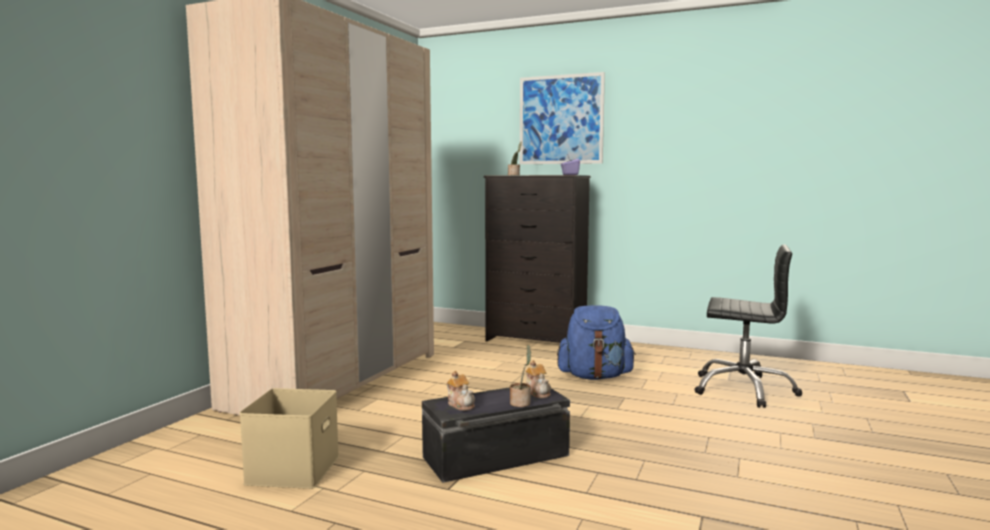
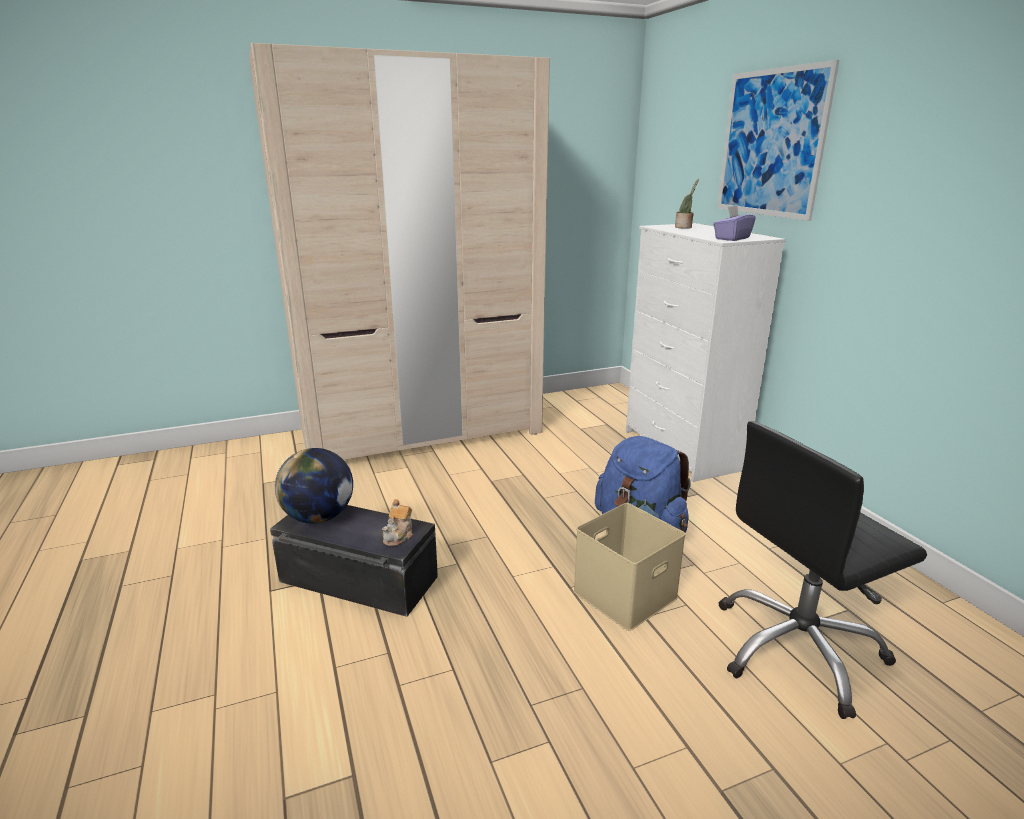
camera: 45 degrees right, 15 degrees up
beige storage box [240,388,339,489] -> beige storage box moved to [573,503,686,631]
teapot [447,371,475,411] -> globe [275,448,353,524]
black dresser [484,175,590,343] -> white dresser [626,223,786,482]
potted plant [510,345,531,407] -> none
black office chair [694,244,802,408] -> black office chair turned 90 degrees clockwise [719,421,927,719]

